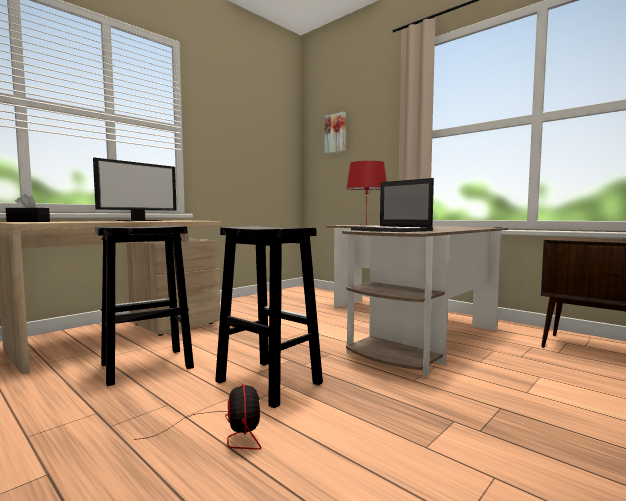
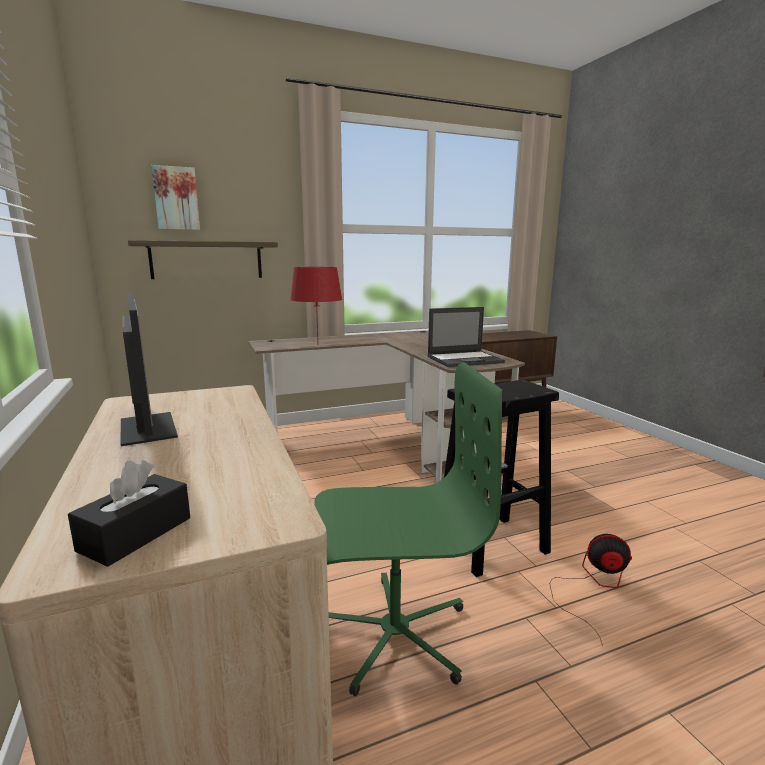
camera: 65 degrees left, 10 degrees up
black stool [95,225,194,386] -> green office chair [314,362,502,696]
none -> shelf [128,240,278,279]

